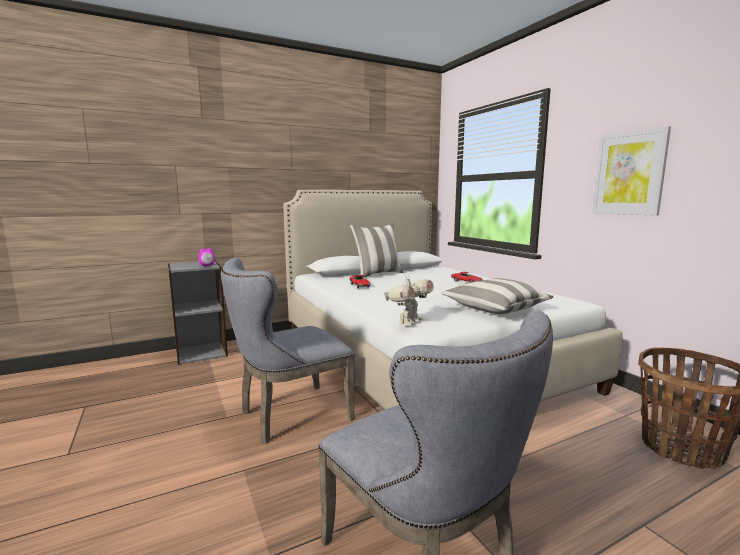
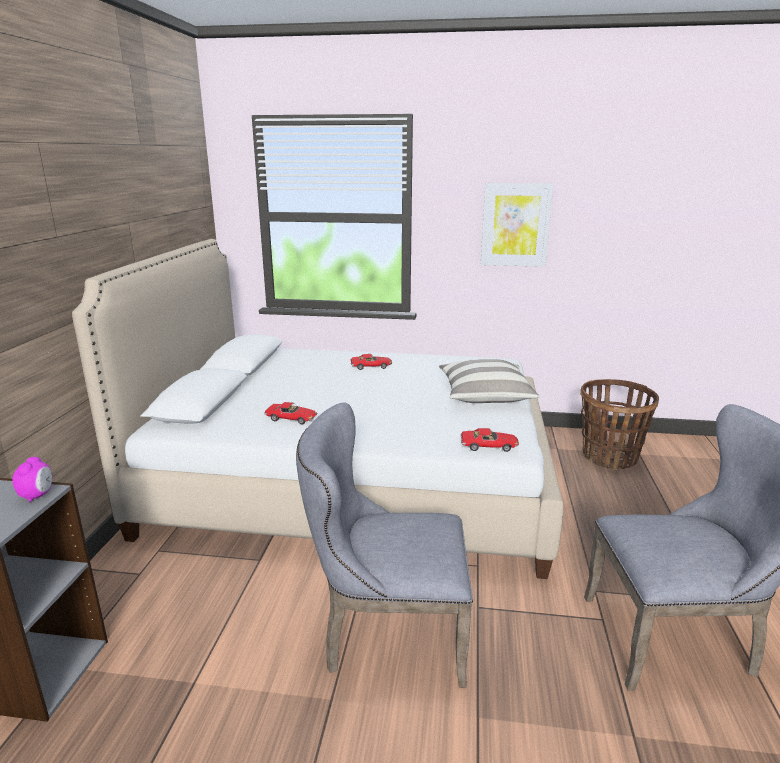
camera: 55 degrees left, 10 degrees up
grey chair [221,258,355,444] -> grey chair turned 90 degrees clockwise [296,402,473,688]
pillow [350,223,404,277] -> none
toy robot [384,275,434,325] -> toy car [461,428,519,452]

